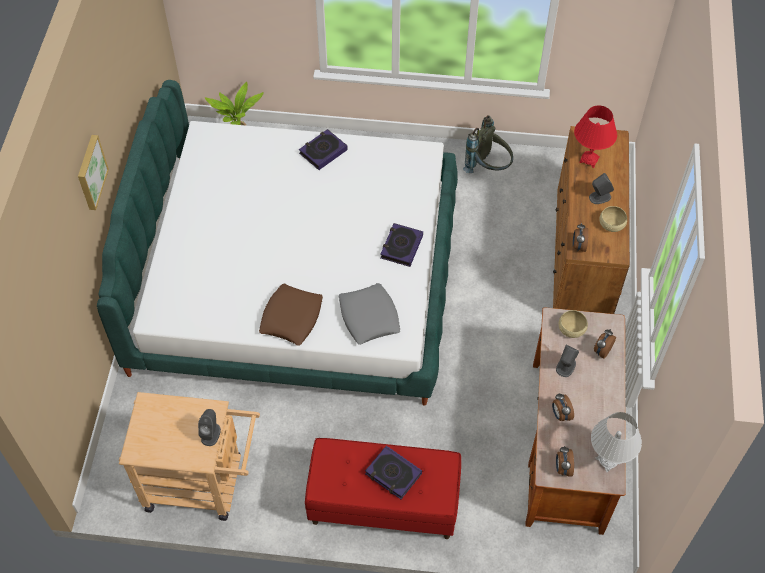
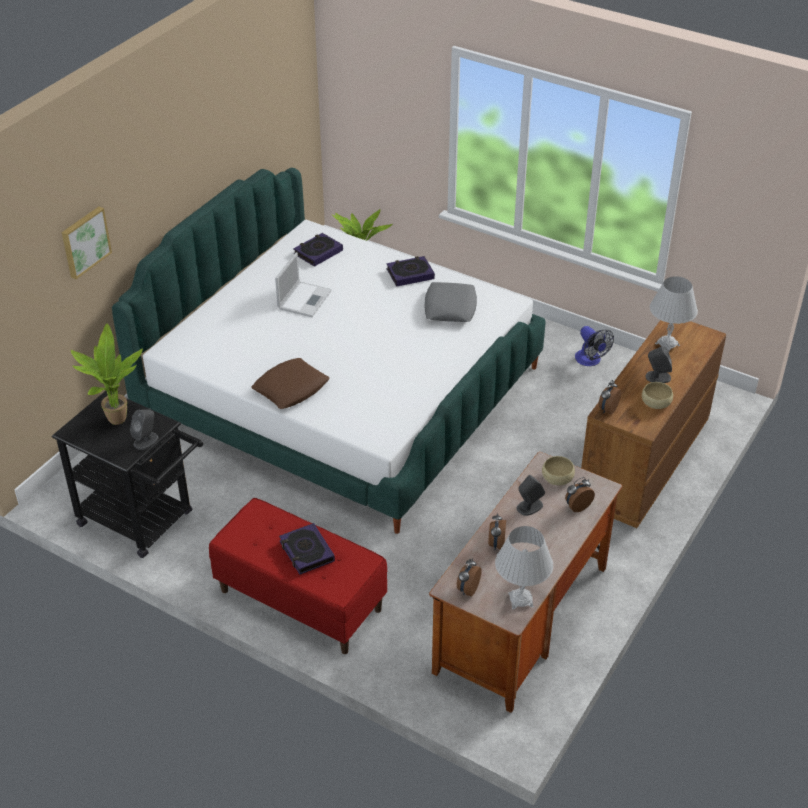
camera: 25 degrees right, 15 degrees down
picture [78,135,109,210] -> picture moved to [62,207,112,279]
beige cart [119,392,260,521] -> black cart [52,391,203,558]
grey pillow [338,283,400,345] -> grey pillow moved to [425,282,477,322]
book [380,223,423,267] -> book moved to [294,233,343,267]
grey backpack [463,115,513,173] -> fan [575,326,614,366]
red table lamp [574,105,617,168] -> white table lamp [650,276,698,352]
none -> potted plant [71,324,143,425]
none -> laptop [275,252,332,317]

